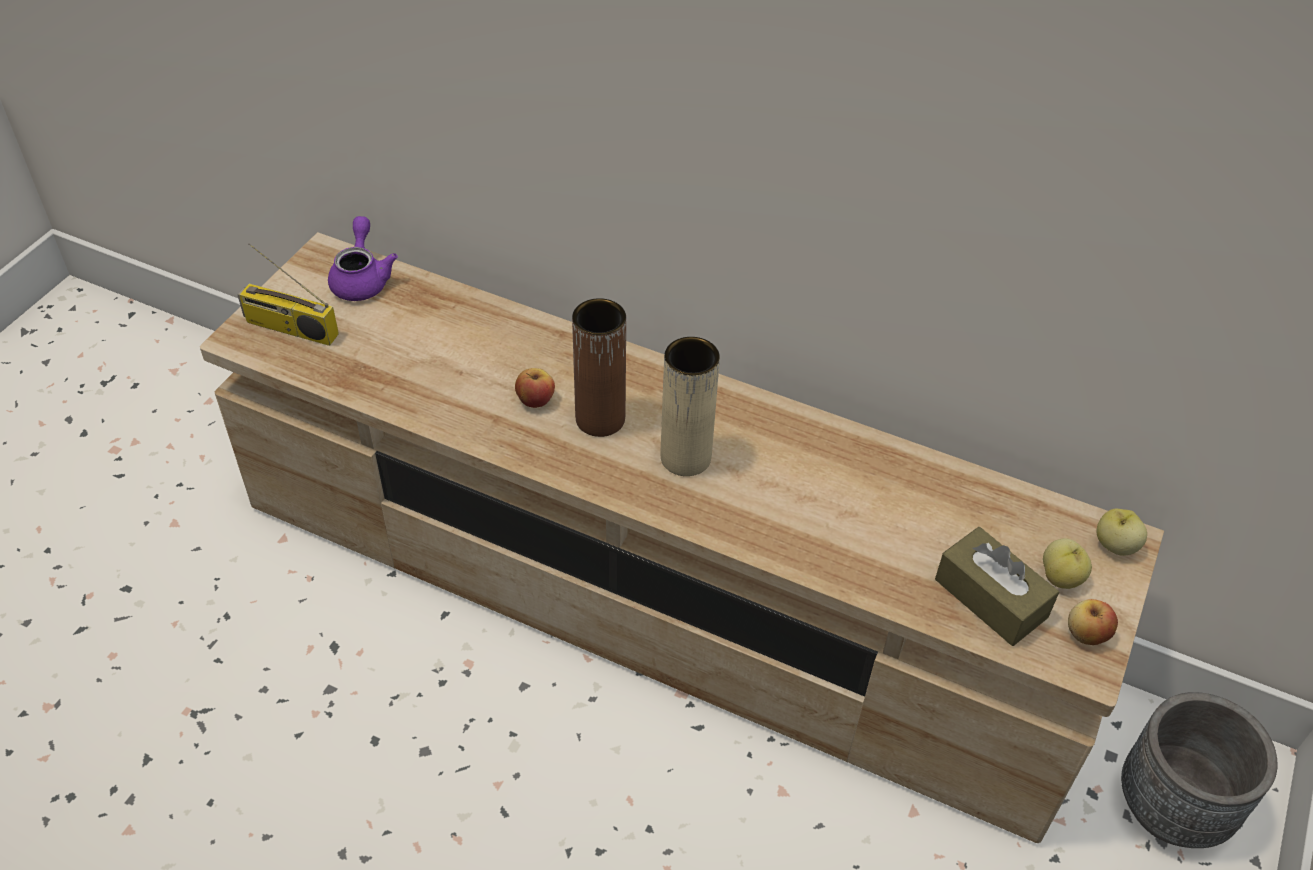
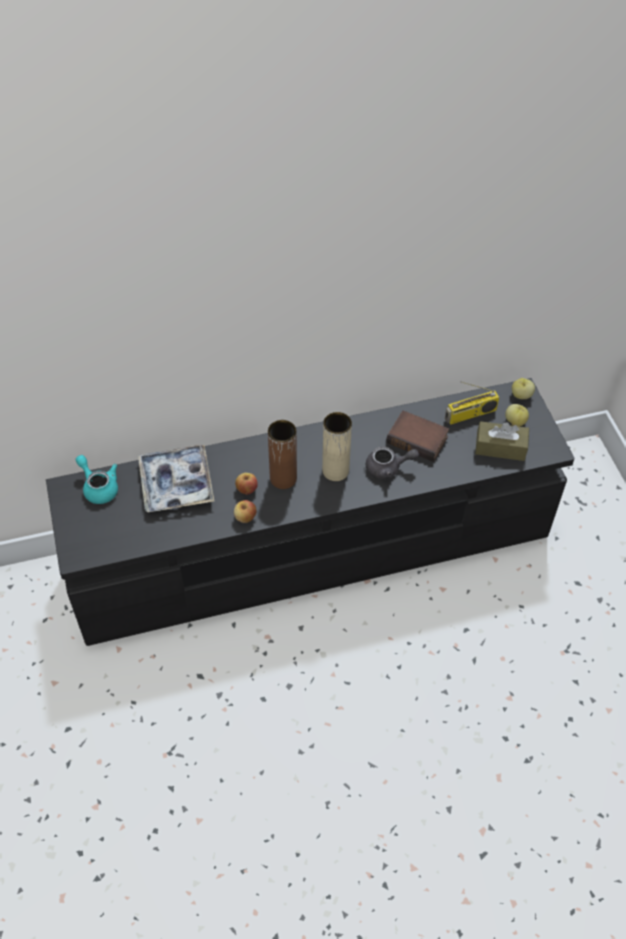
camera: 40 degrees left, 5 degrees up
beige tv stand [200,232,1164,843] -> black tv stand [46,378,575,646]
radio [237,243,339,346] -> radio moved to [445,381,500,425]
purple teapot [328,216,398,301] -> turquoise teapot [76,455,118,504]
apple [1068,599,1118,645] -> apple moved to [234,500,257,523]
grey planter [1121,692,1278,848] -> none
none -> tray [138,445,214,512]
none -> grey teapot [365,447,419,480]
none -> book [386,411,449,462]

